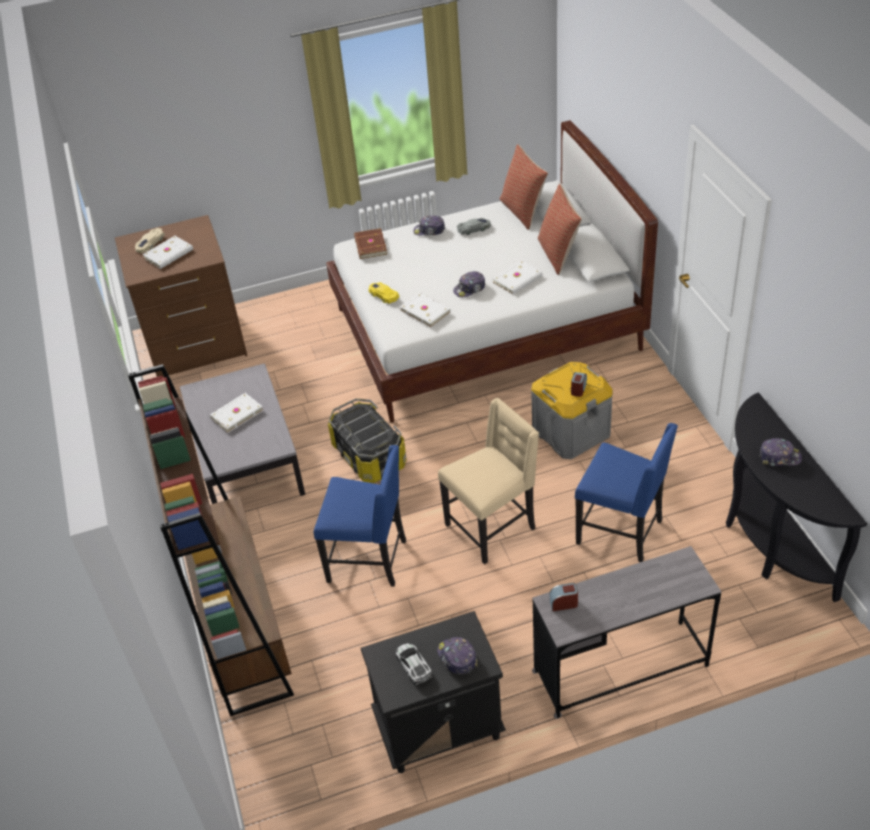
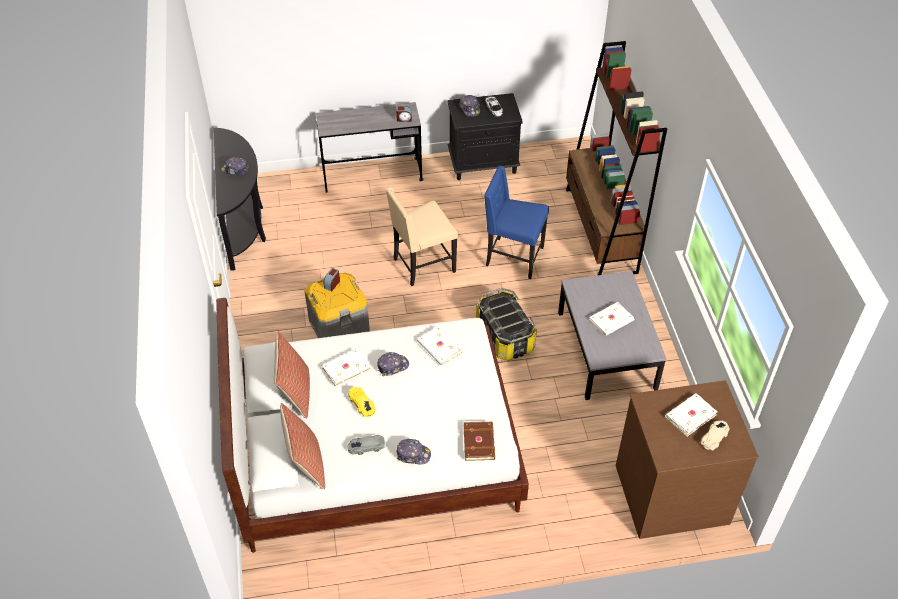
camera: 175 degrees left, 5 degrees up
yellow toy car [368,282,399,304] -> yellow toy car moved to [348,387,376,417]
blue chair [575,423,678,562] -> none

